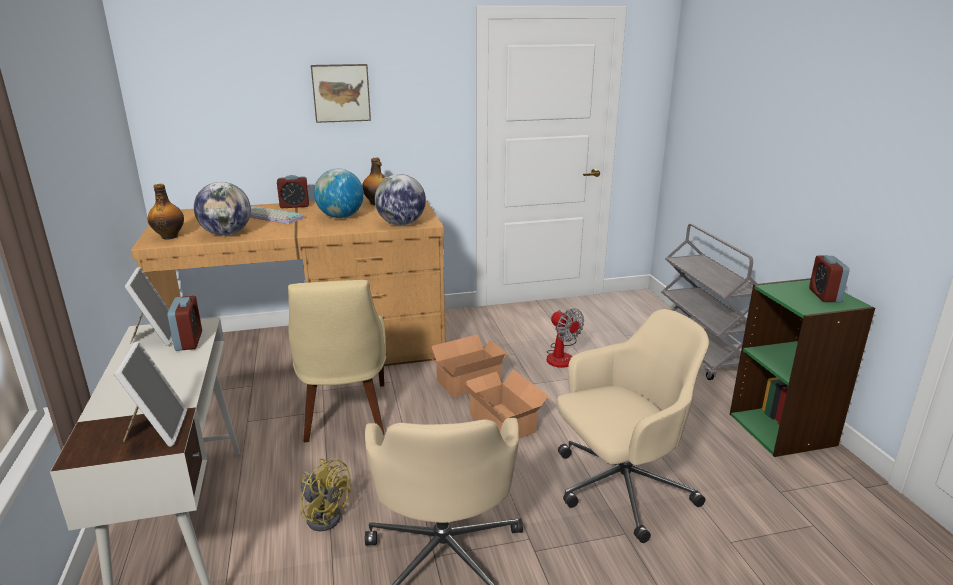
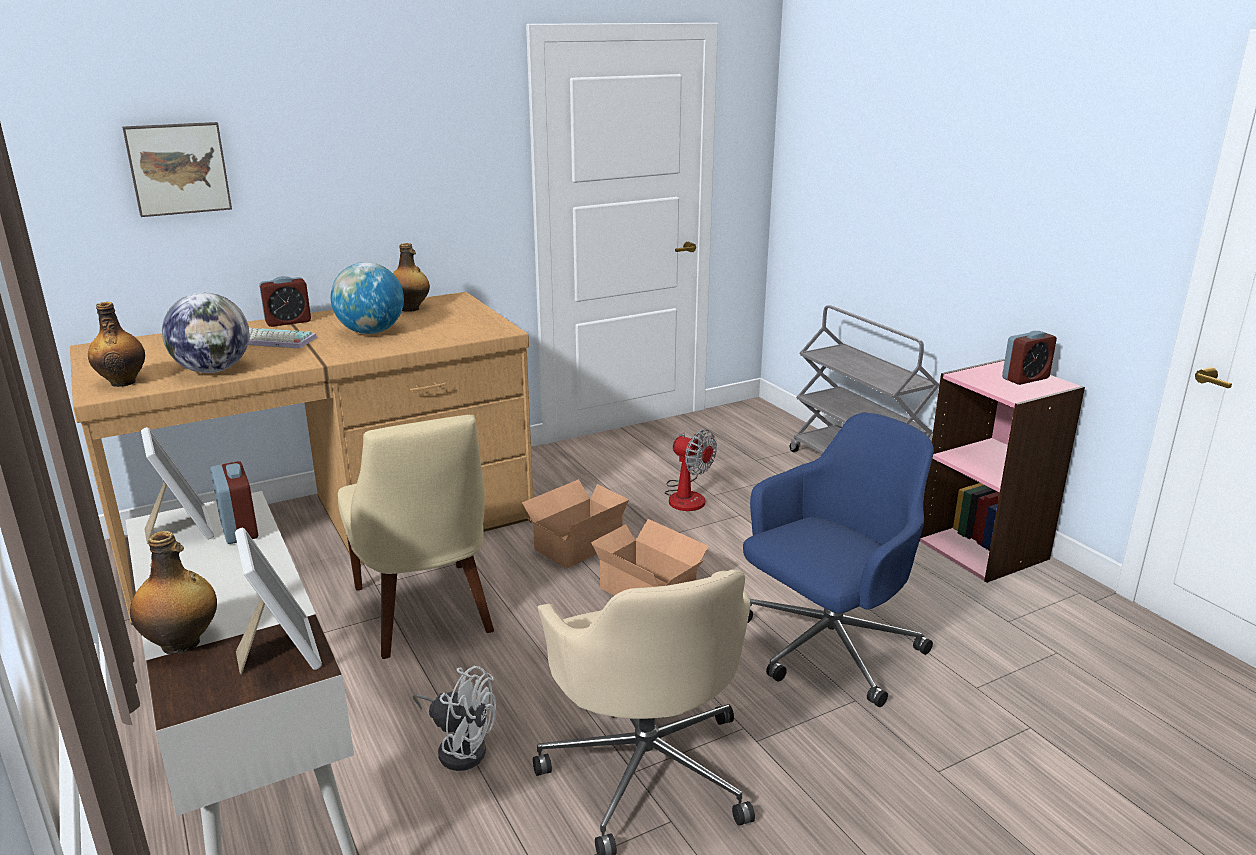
camera: 15 degrees left, 0 degrees up
yellow fan [300,458,351,531] -> white fan [413,666,496,771]
picture [311,64,371,123] -> picture moved to [122,122,232,217]
globe [375,174,426,225] -> none
beige office chair [557,309,709,543] -> blue office chair [743,413,934,707]
green bookcase [730,278,875,457] -> pink bookcase [919,359,1085,583]
alarm clock [809,255,850,302] -> alarm clock turned 105 degrees counterclockwise [1002,331,1057,385]
none -> bottle [130,531,217,654]

